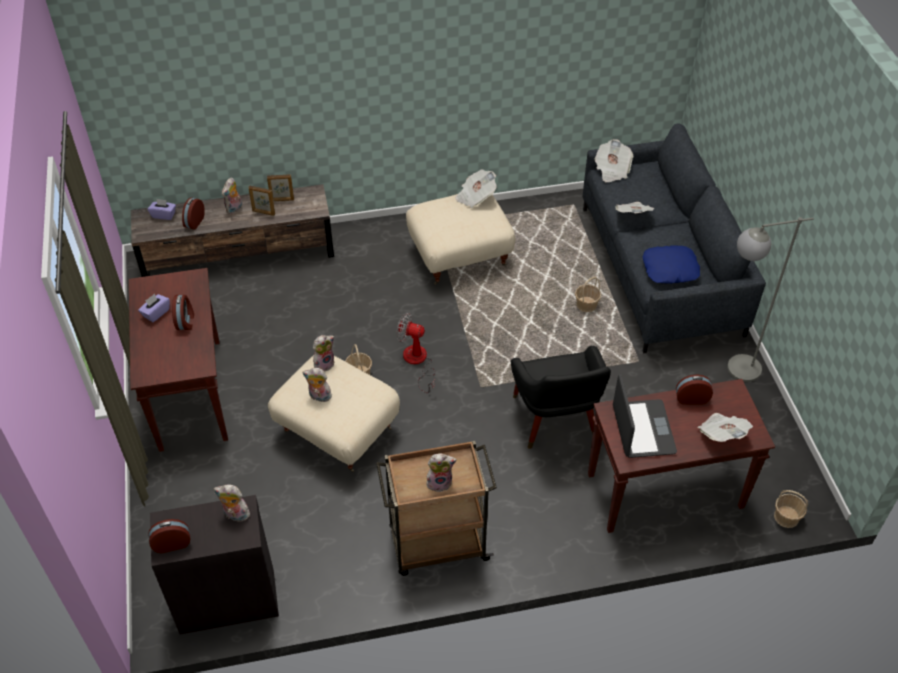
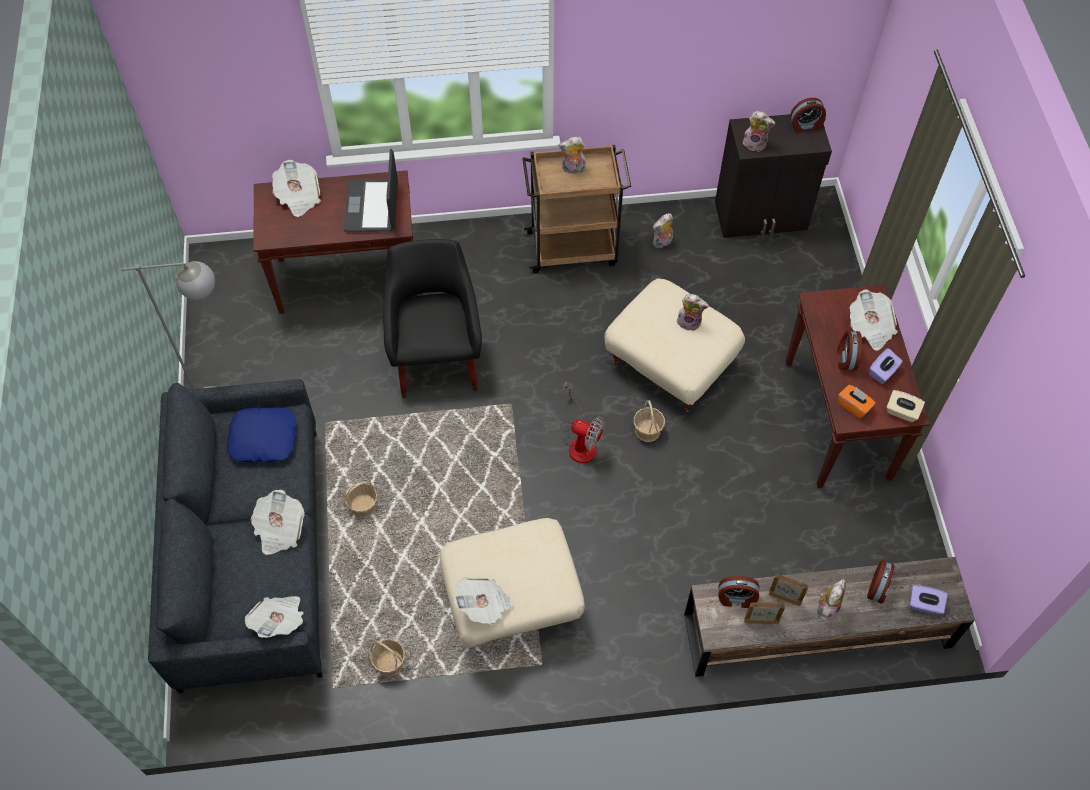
camera: 175 degrees left, 10 degrees up
plush toy [313,335,334,371] -> plush toy moved to [653,213,673,249]
alarm clock [676,374,713,405] -> alarm clock moved to [718,576,759,608]
basket [774,490,808,528] -> basket moved to [370,639,405,676]
none -> orange tissue box [838,385,875,419]
none -> newspaper [850,289,898,351]
none -> beige tissue box [887,390,925,422]

